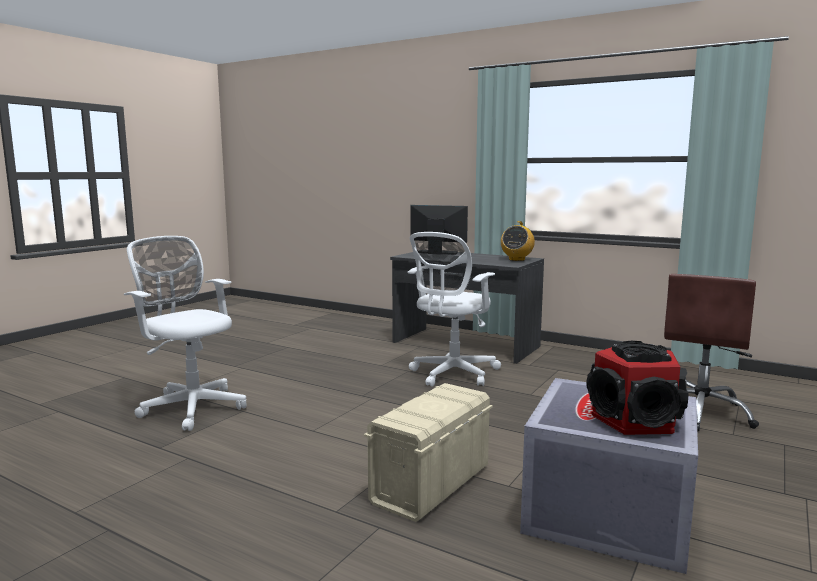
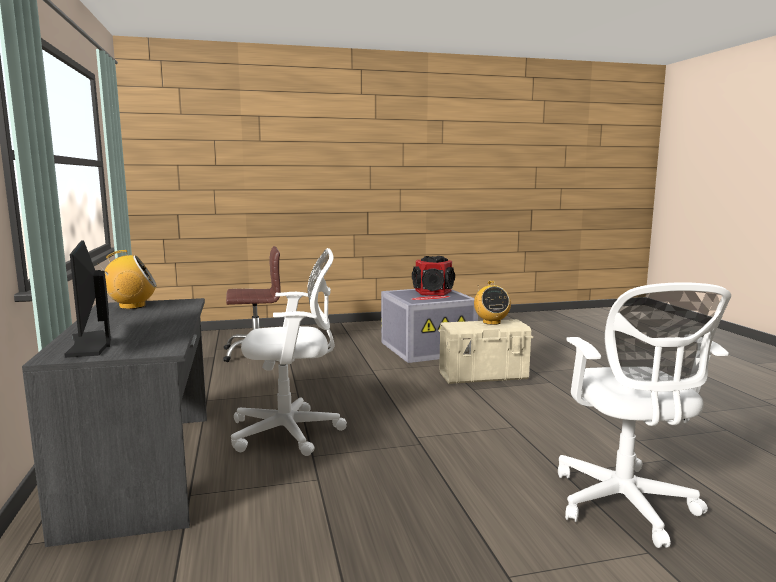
camera: 135 degrees left, 0 degrees up
none -> radio [474,281,511,325]

